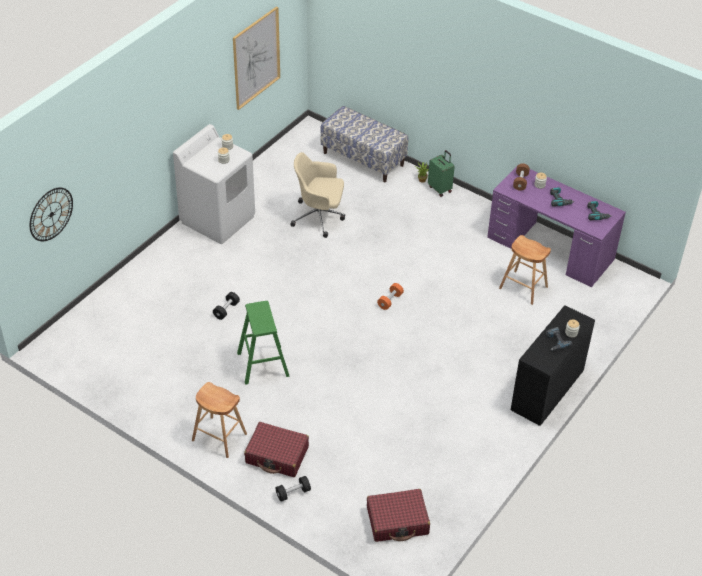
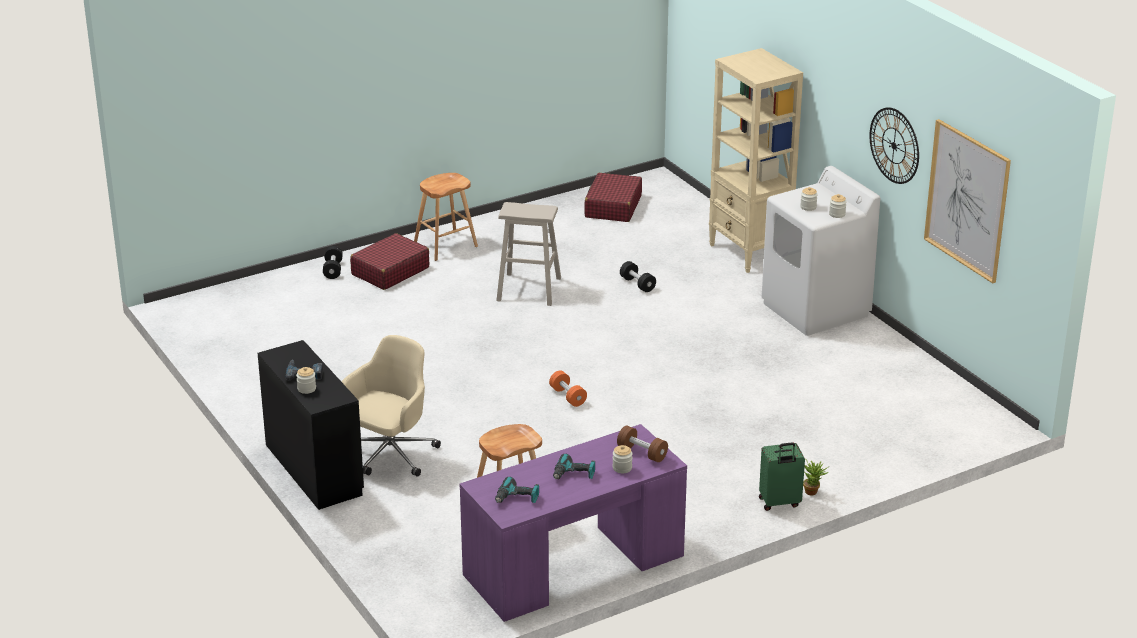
camera: 115 degrees right, 15 degrees down
wall clock [30,187,73,241] -> wall clock moved to [870,107,919,184]
green stool [237,301,290,385] -> beige stool [496,202,561,306]
beige office chair [290,152,345,238] -> beige office chair moved to [341,335,441,477]
bench [321,106,408,182] -> none
red suitcase [367,489,430,542] -> red suitcase moved to [584,173,642,222]
none -> beige bookcase [709,48,803,273]

